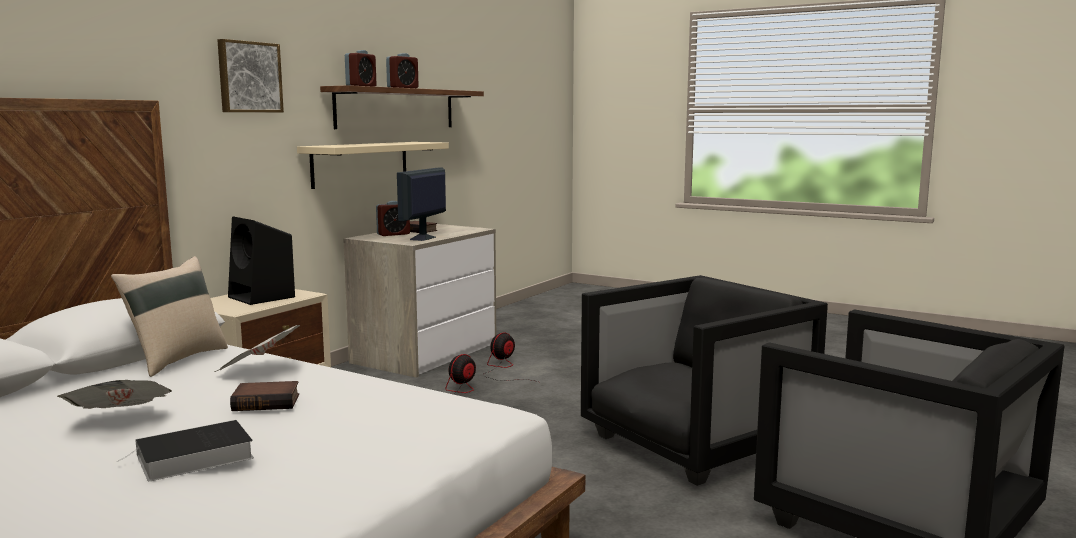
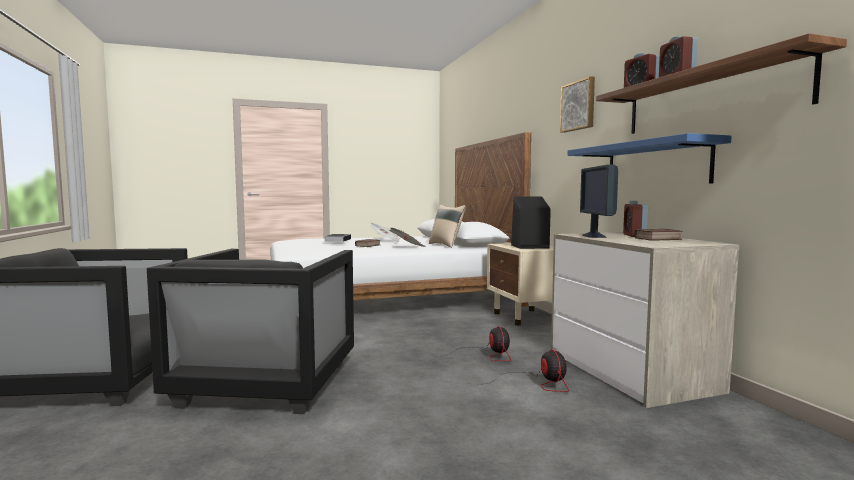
camera: 130 degrees right, 5 degrees down
beige shelf [297,142,449,189] -> blue shelf [567,133,731,184]
monitor [397,168,446,241] -> monitor turned 150 degrees counterclockwise [580,164,618,238]

